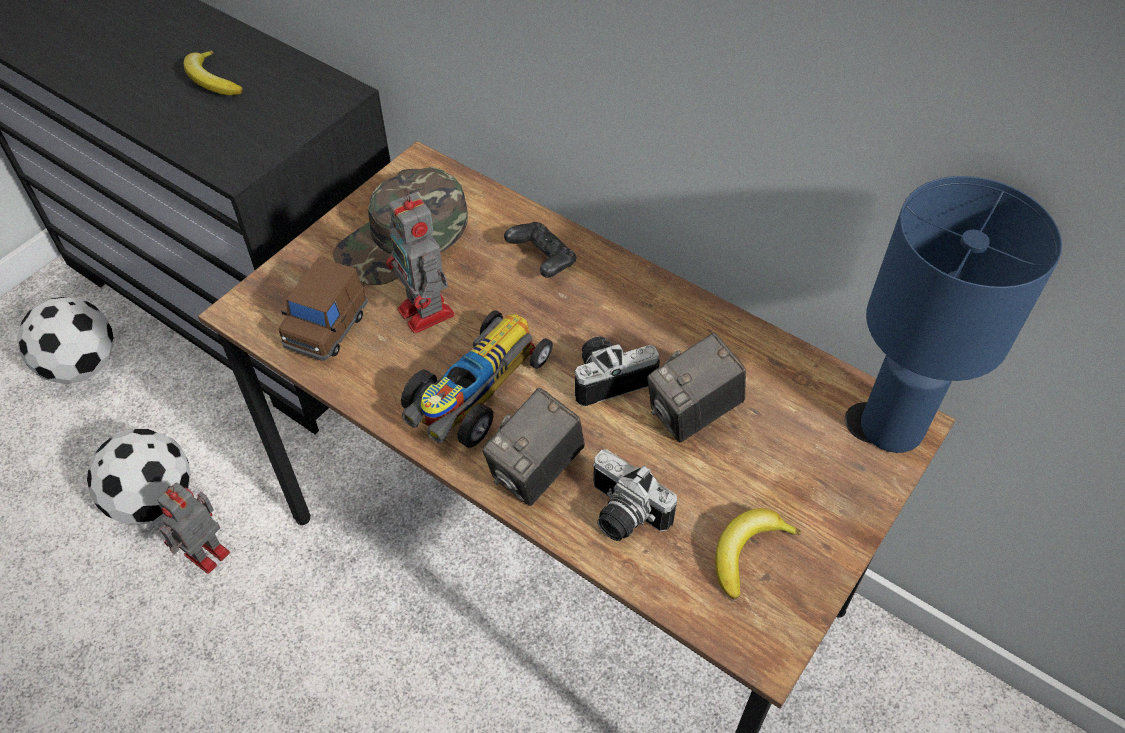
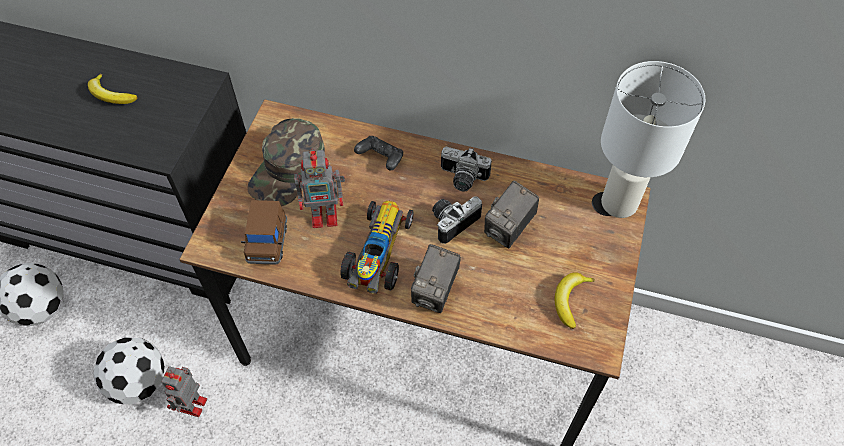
camera: 20 degrees left, 5 degrees up
toy robot [386,189,455,334] -> toy robot turned 45 degrees counterclockwise [294,149,345,228]
camera [592,449,677,541] -> camera moved to [441,147,492,192]
blue table lamp [861,176,1062,453] -> white table lamp [601,61,705,218]

